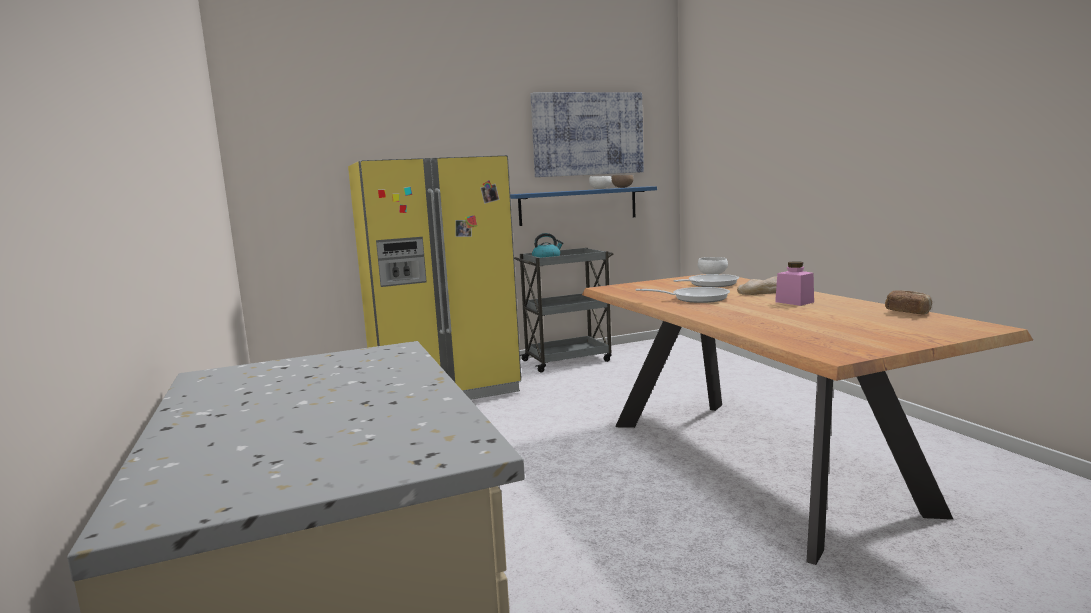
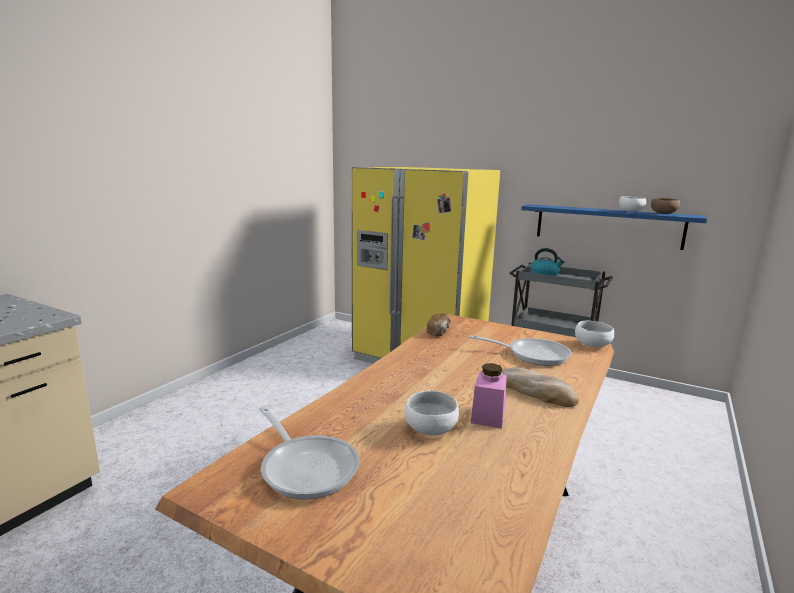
camera: 50 degrees right, 5 degrees up
picture [531,92,644,177] -> none
frying pan [636,287,730,303] -> frying pan moved to [259,407,360,500]
bread [885,290,932,315] -> bread moved to [427,313,451,336]
none -> white bowl [404,391,459,435]

